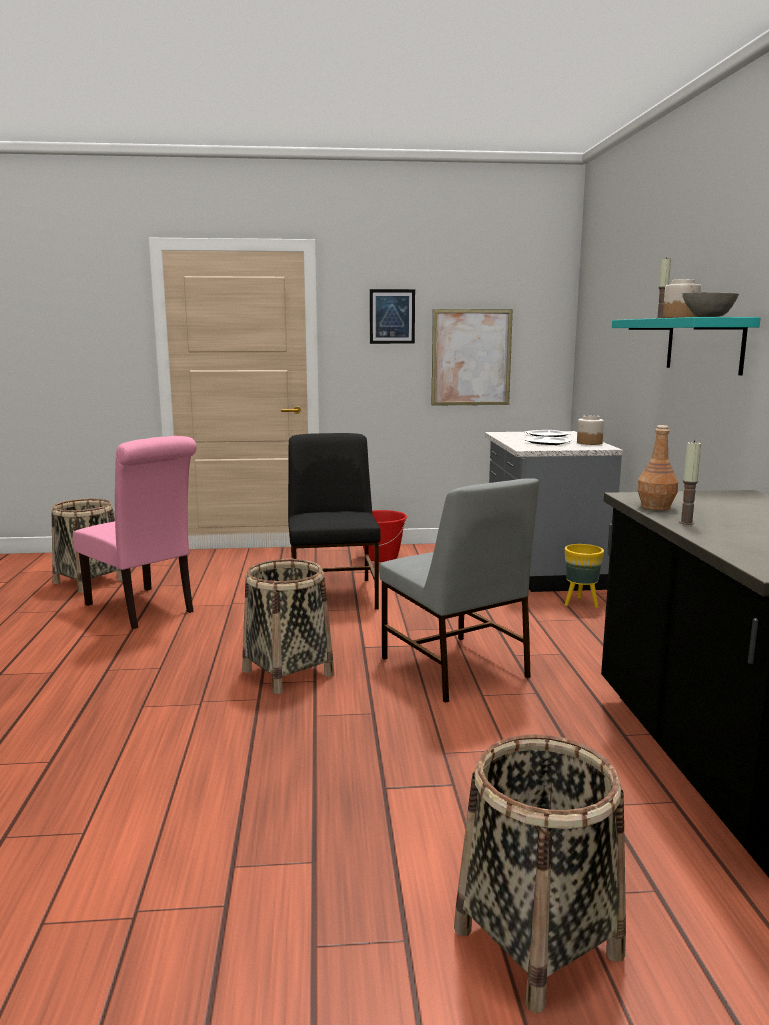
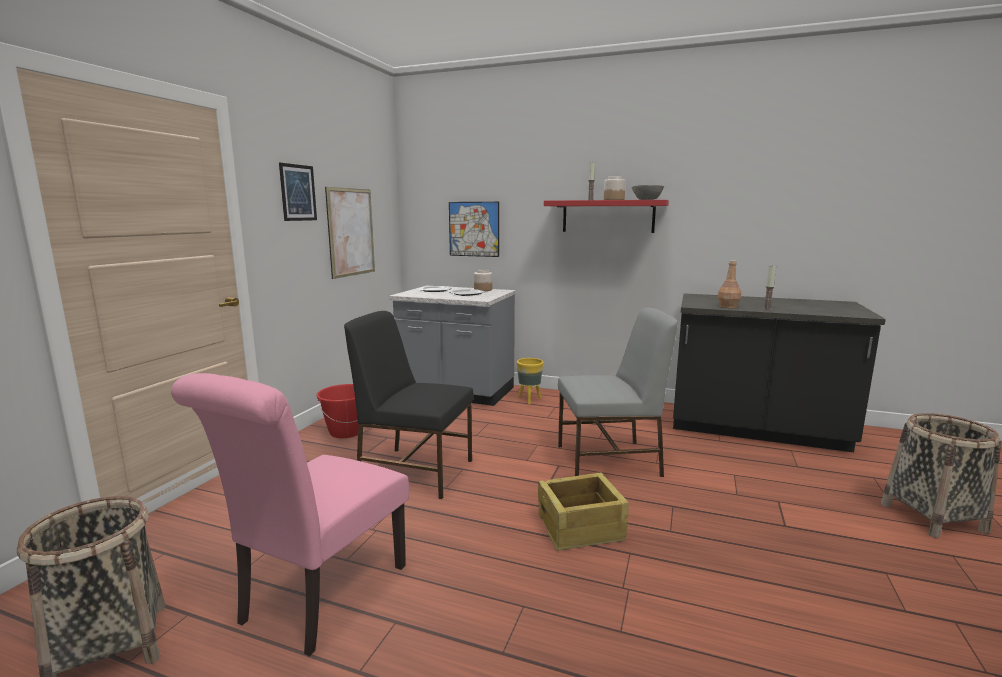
camera: 65 degrees left, 0 degrees up
pink chair [73,436,197,629] -> pink chair turned 135 degrees clockwise [171,373,409,656]
basket [242,559,334,694] -> crate [538,472,629,551]
turquoise shelf [612,317,761,375] -> red shelf [544,200,669,233]
none -> picture [449,202,499,257]

